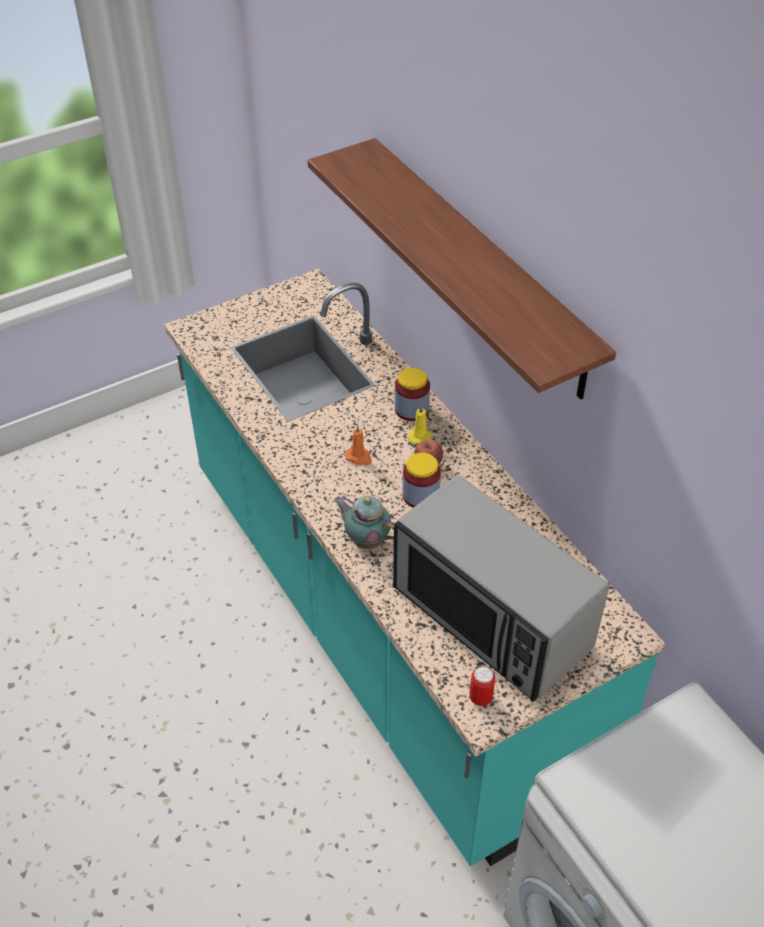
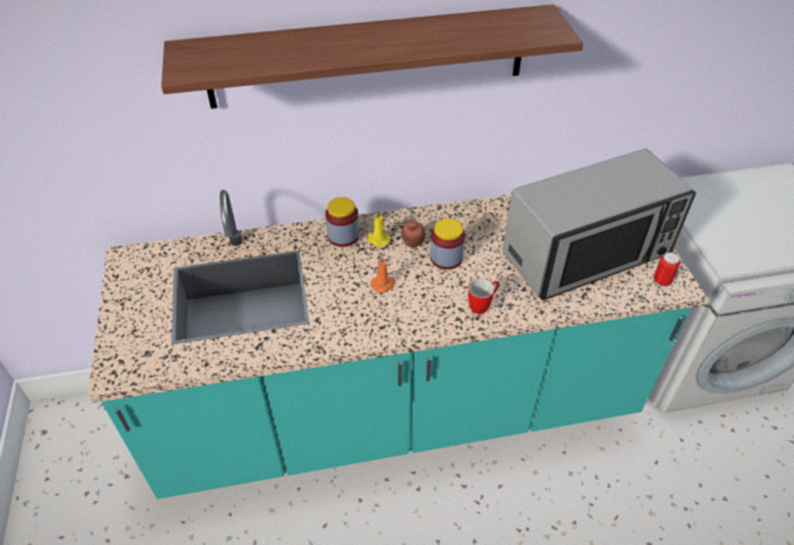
camera: 70 degrees left, 0 degrees up
teapot [334,496,394,549] -> mug [468,279,499,314]

